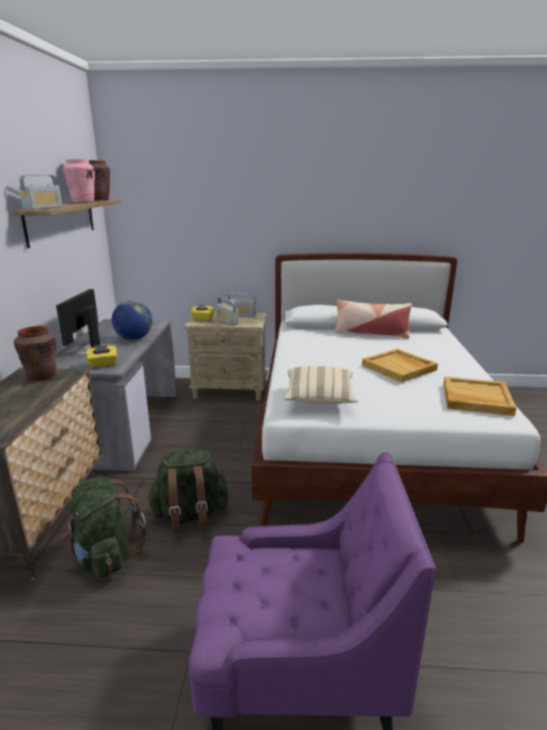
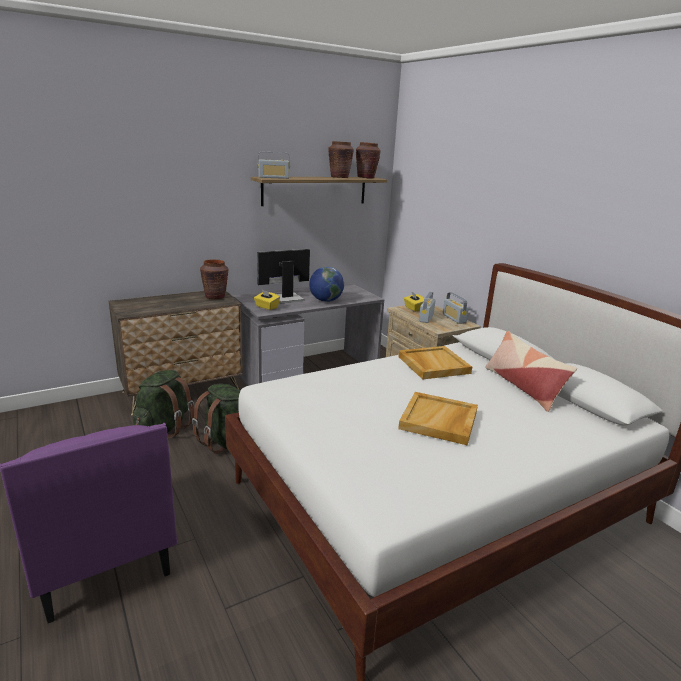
camera: 55 degrees right, 0 degrees up
pink vase [63,159,95,202] -> brown vase [328,141,354,178]
beige pillow [283,366,358,404] -> none
beige tray [443,376,516,416] -> beige tray moved to [398,346,472,380]

